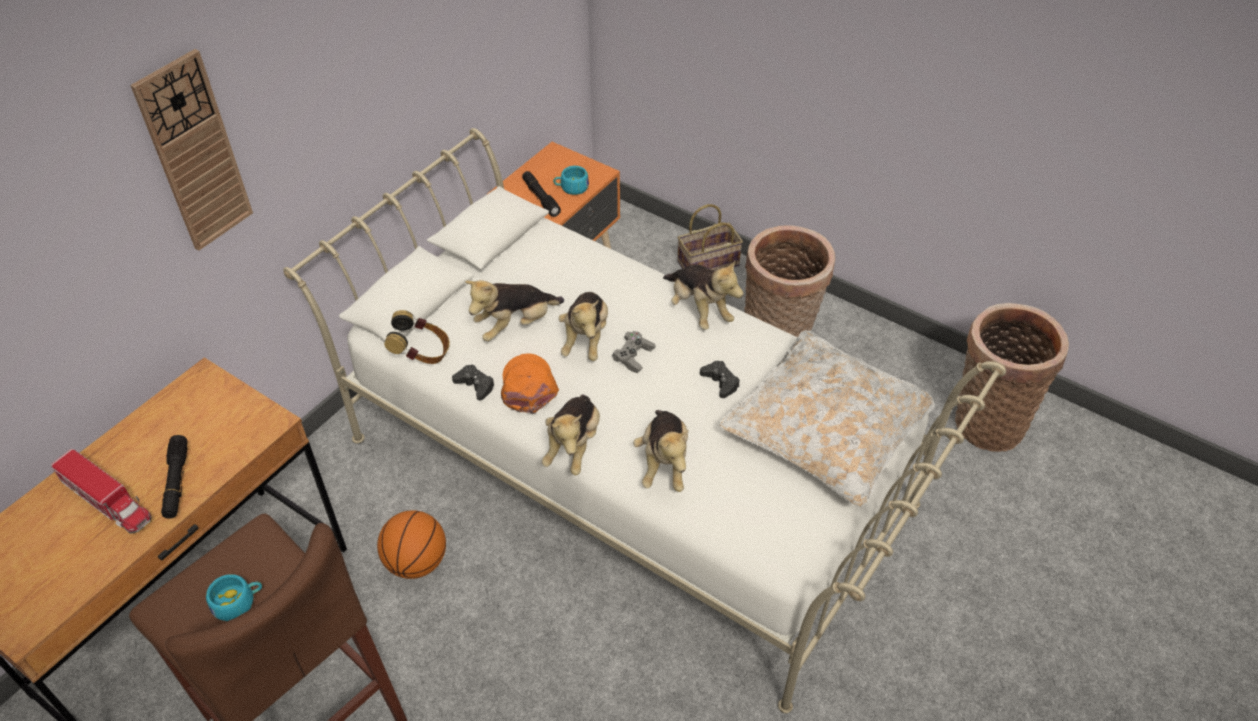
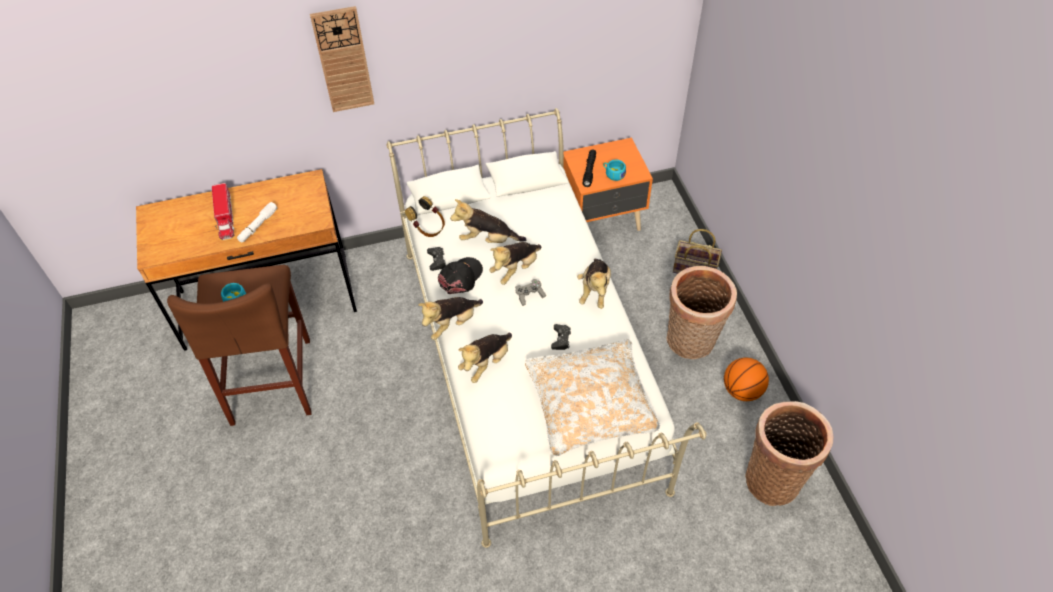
camera: 40 degrees right, 5 degrees up
black flashlight [161,435,188,518] -> white flashlight [237,202,277,243]
basketball [377,510,446,579] -> basketball moved to [724,358,769,401]
orange cap [501,354,559,414] -> black cap [438,257,483,294]

